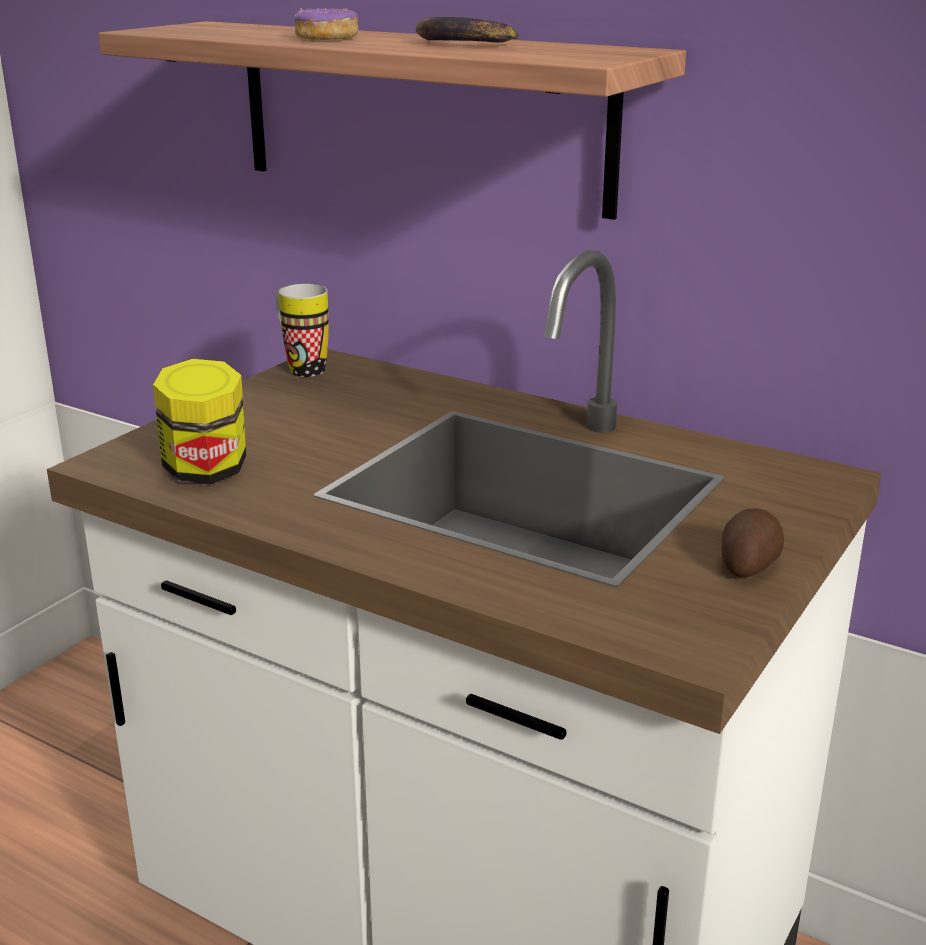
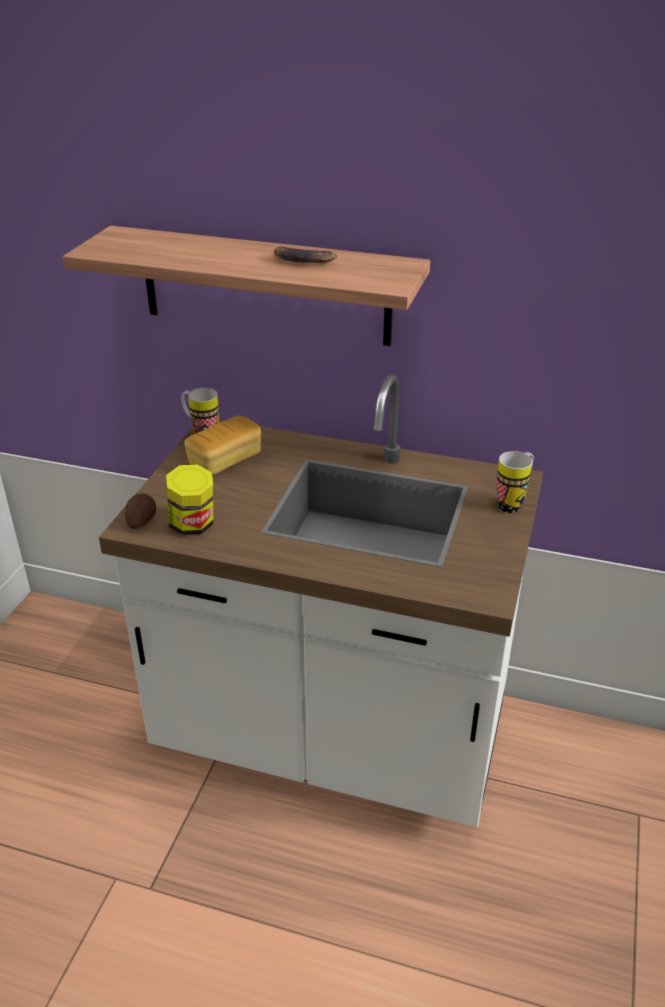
camera: 15 degrees left, 10 degrees up
donut [294,8,359,40] -> none
potato [722,508,784,577] -> potato moved to [125,494,156,529]
none -> bread [184,416,261,475]
none -> mug [497,451,533,513]

